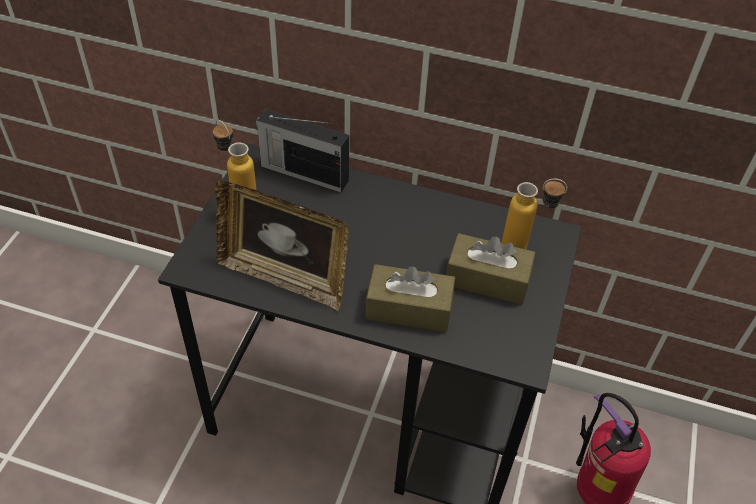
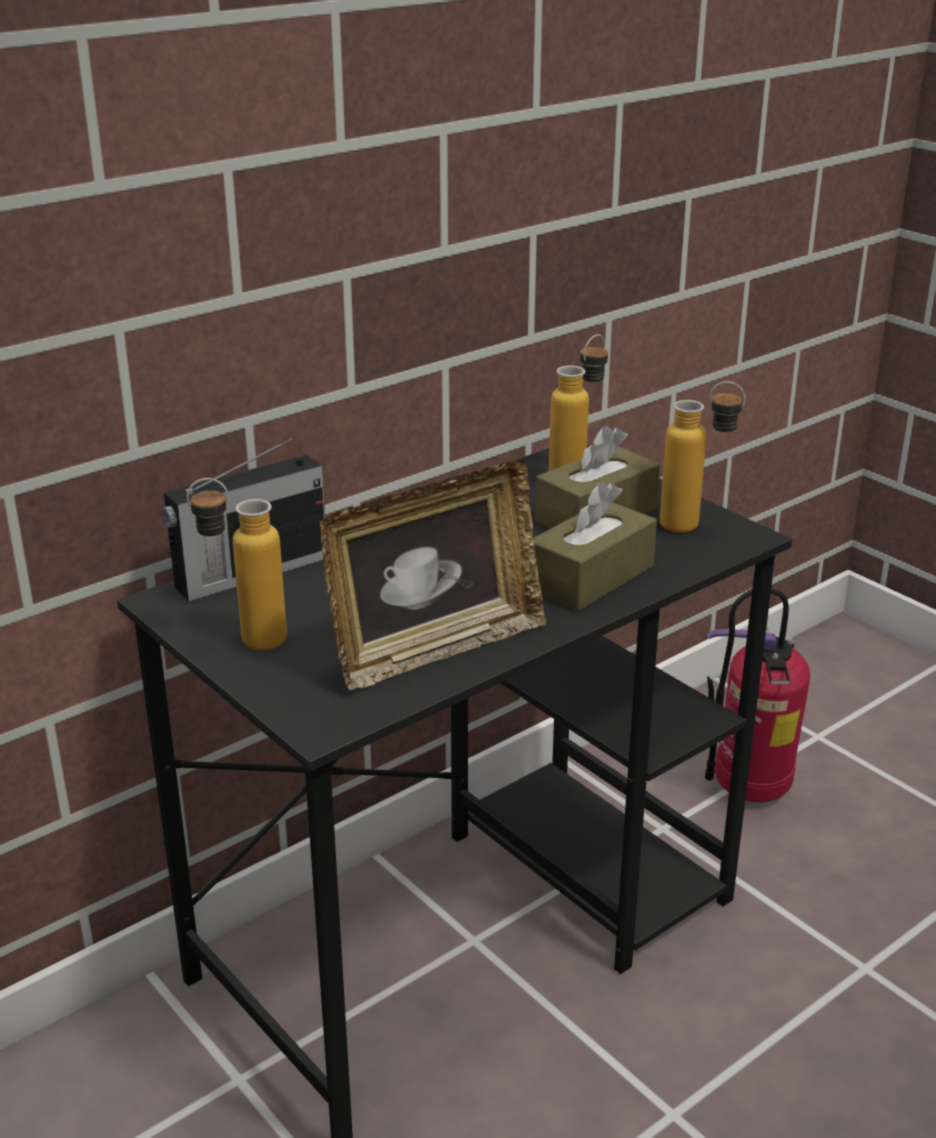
camera: 55 degrees left, 20 degrees down
none -> bottle [660,381,745,533]

